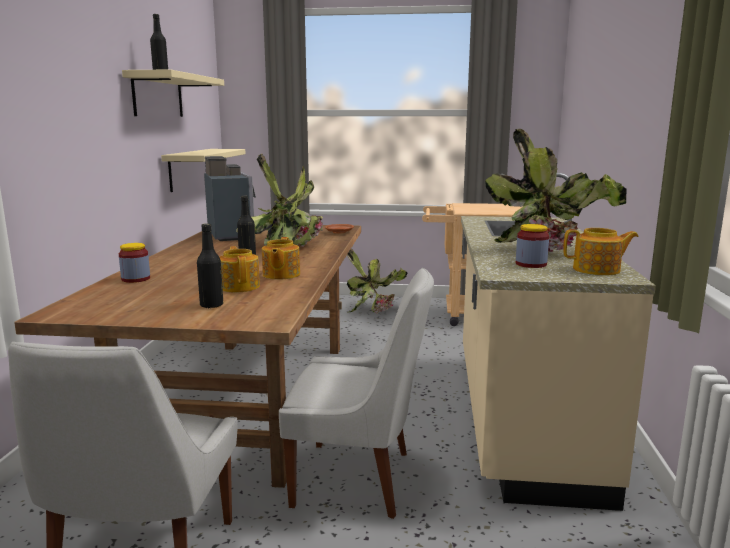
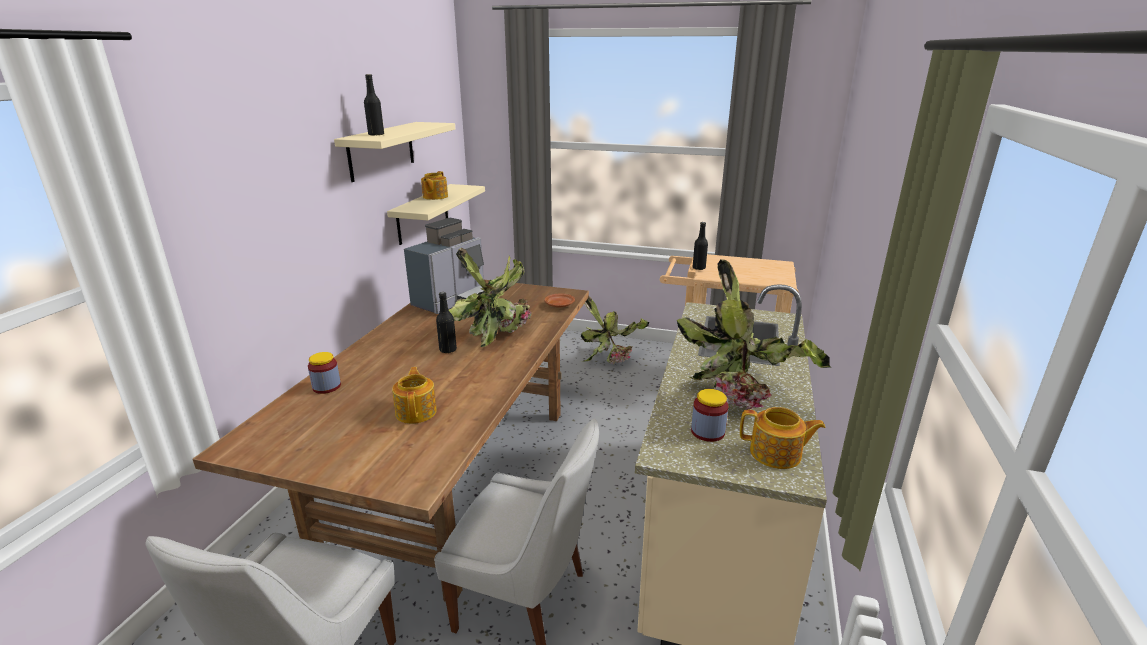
camera: 10 degrees right, 10 degrees up
black bottle [197,223,223,308] -> black bottle moved to [693,222,708,270]
coffee machine [204,156,263,241] -> coffee machine turned 45 degrees clockwise [404,218,484,314]
teapot [262,237,300,279] -> teapot moved to [421,171,448,200]

